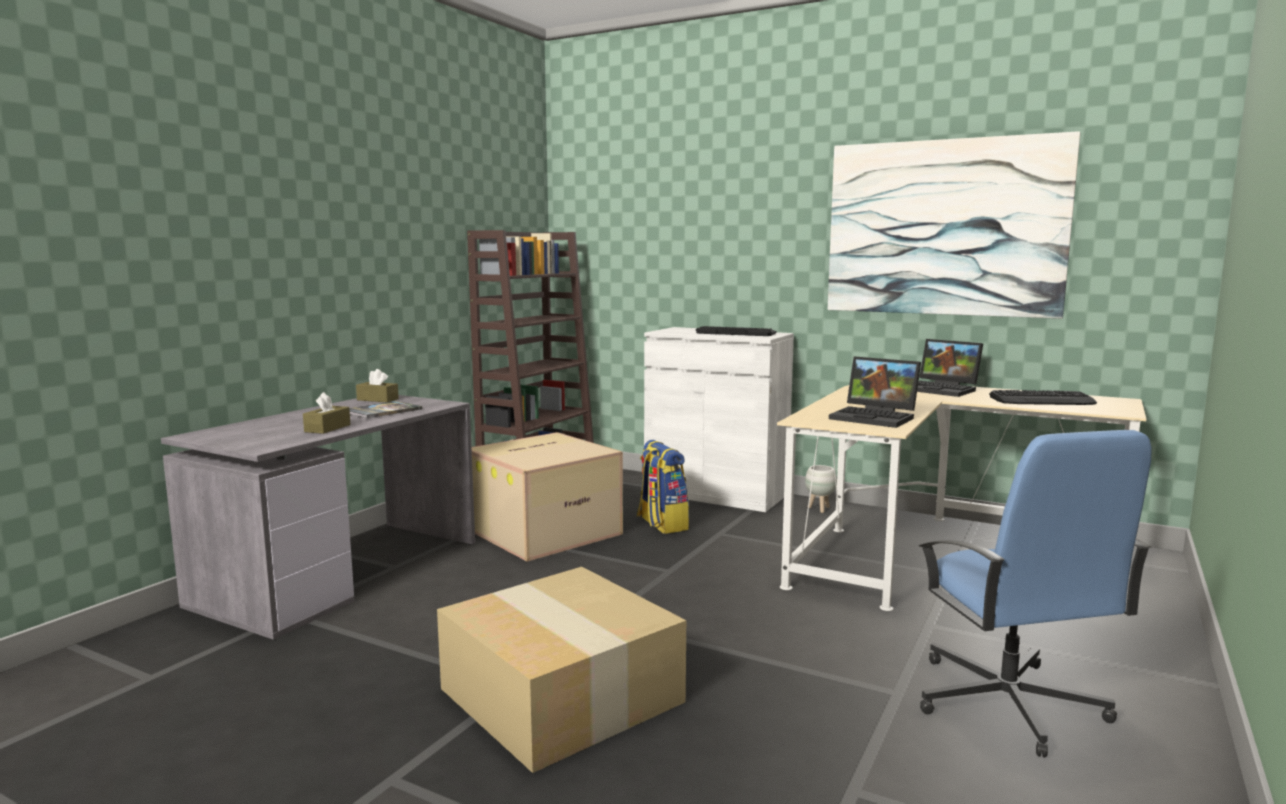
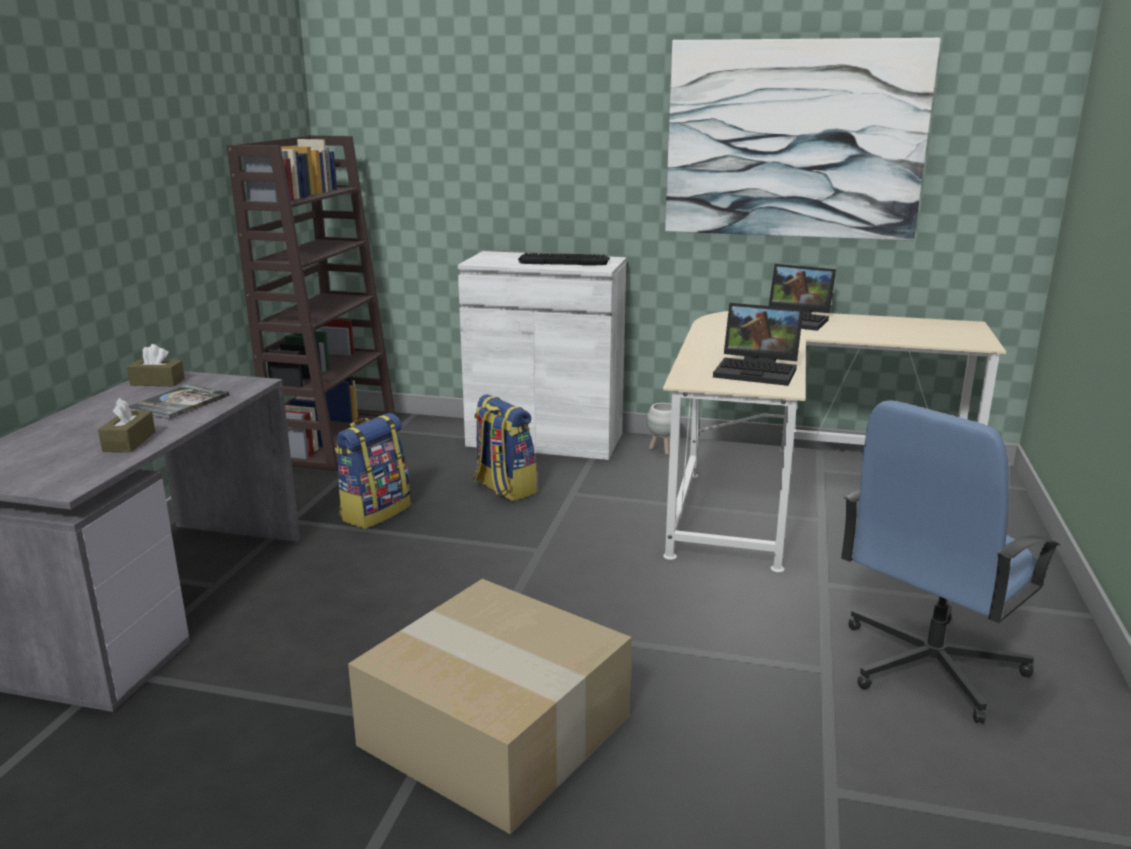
camera: 15 degrees left, 10 degrees up
cardboard box [472,432,623,562] -> backpack [335,413,411,529]
blue office chair [919,430,1152,758] -> blue office chair turned 75 degrees clockwise [841,400,1060,723]
keyboard [989,390,1097,405] -> none

